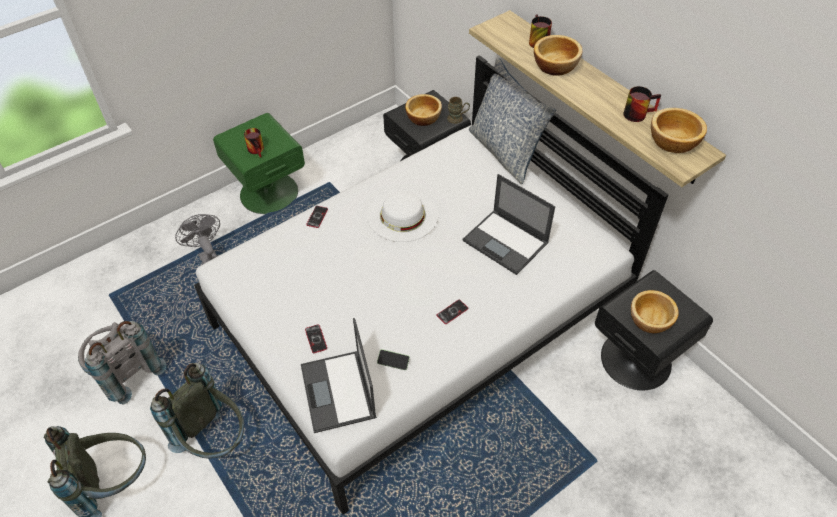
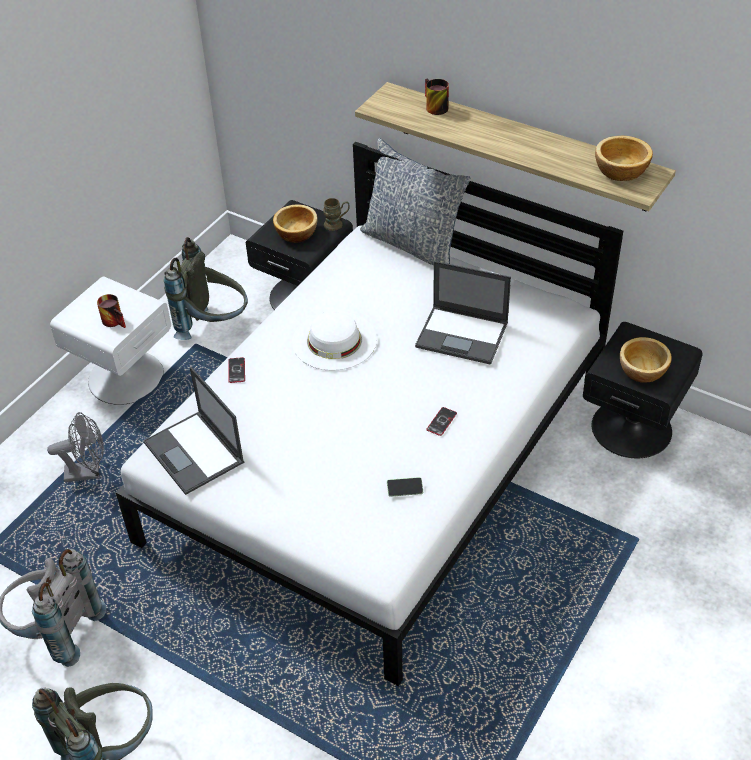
camera: 20 degrees left, 5 degrees down
grey backpack [150,363,244,458] -> grey backpack moved to [164,237,248,340]
grey fan [175,214,220,264] -> grey fan turned 135 degrees clockwise [47,412,104,482]
green nightstand [213,113,305,214] -> white nightstand [50,276,171,405]
laptop [301,318,377,433] -> laptop moved to [143,367,244,495]
phone [305,324,327,353] -> none
bowl [534,35,583,76] -> none
mug [623,86,661,122] -> none

